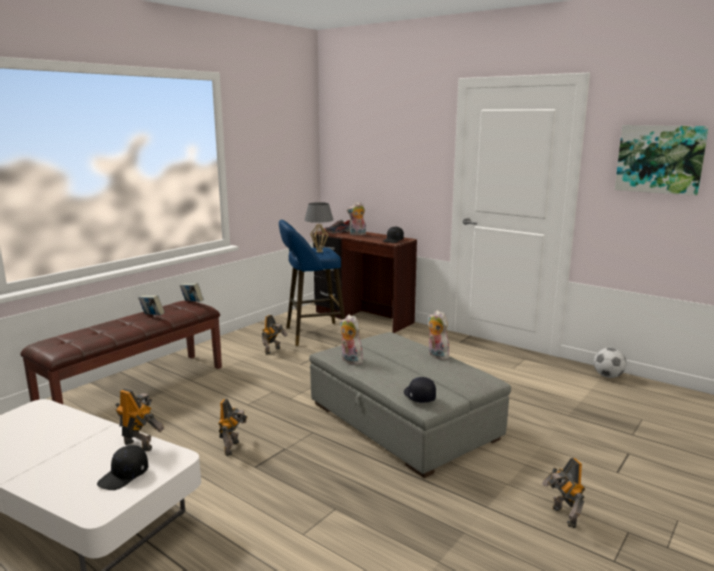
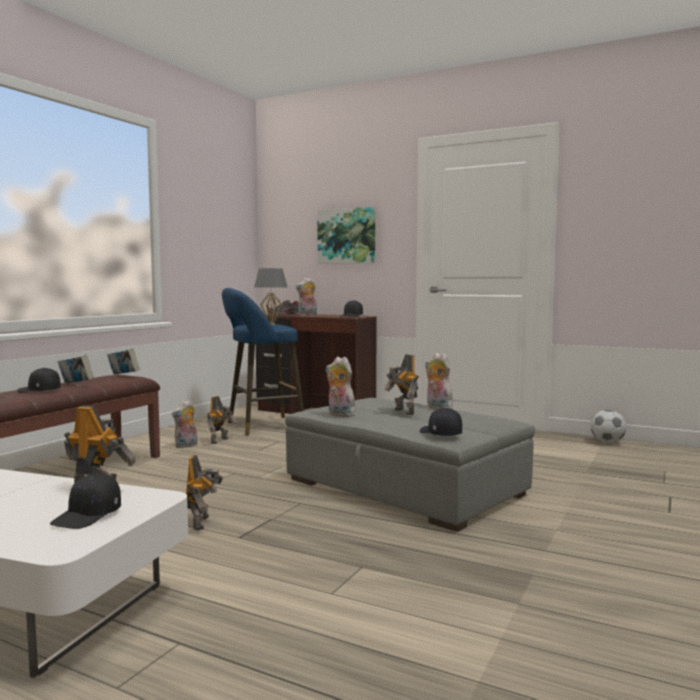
camera: 10 degrees left, 10 degrees down
toy robot [542,458,586,528] -> toy robot moved to [384,354,419,415]
picture [615,125,709,196] -> picture moved to [317,207,375,264]
none -> black cap [17,368,61,393]
none -> plush toy [172,400,197,448]

